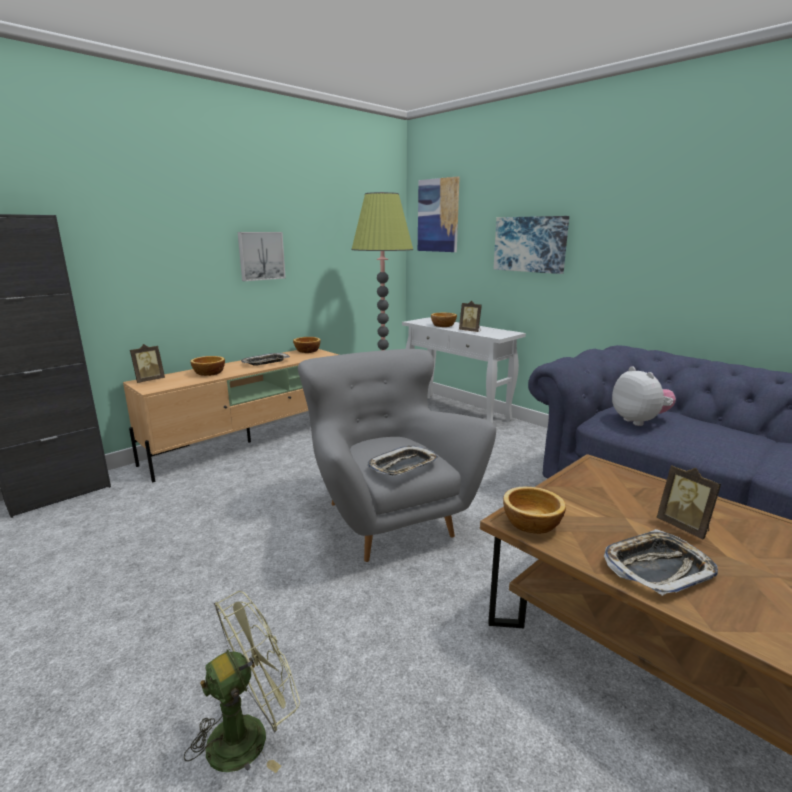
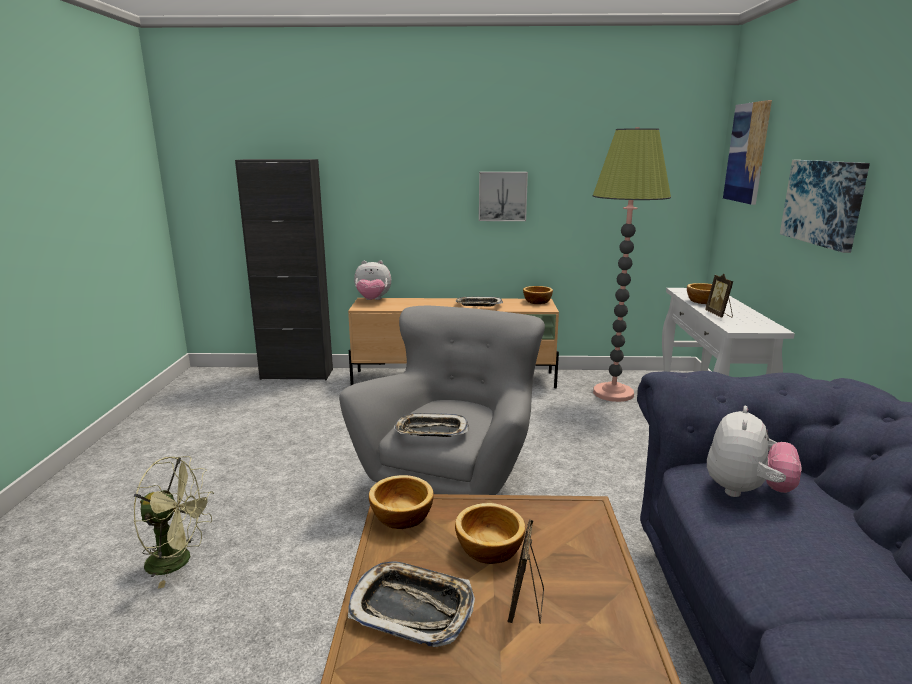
camera: 45 degrees right, 0 degrees up
picture frame [130,344,165,383] -> plush toy [354,260,391,300]
bowl [190,356,225,376] -> bowl moved to [455,503,525,564]

